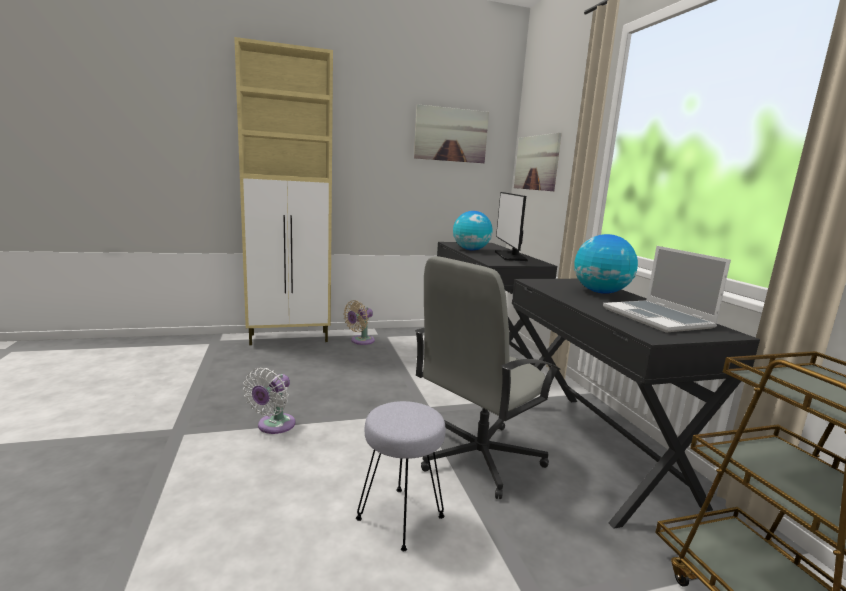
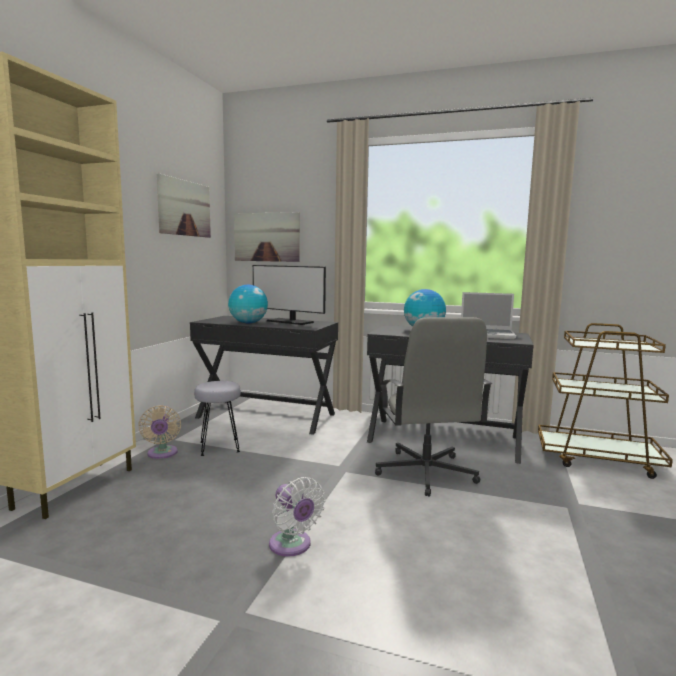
camera: 55 degrees left, 5 degrees down
grey stool [356,401,446,551] -> grey stool moved to [194,381,241,456]

